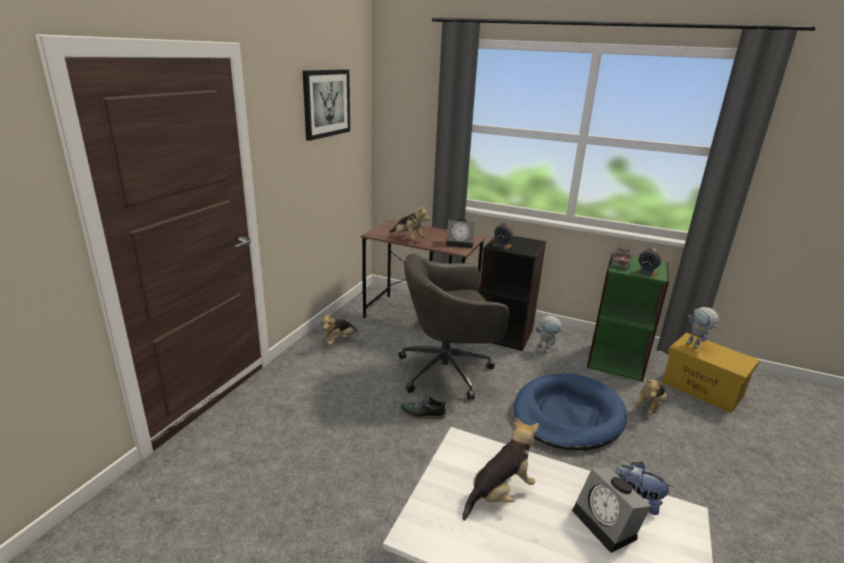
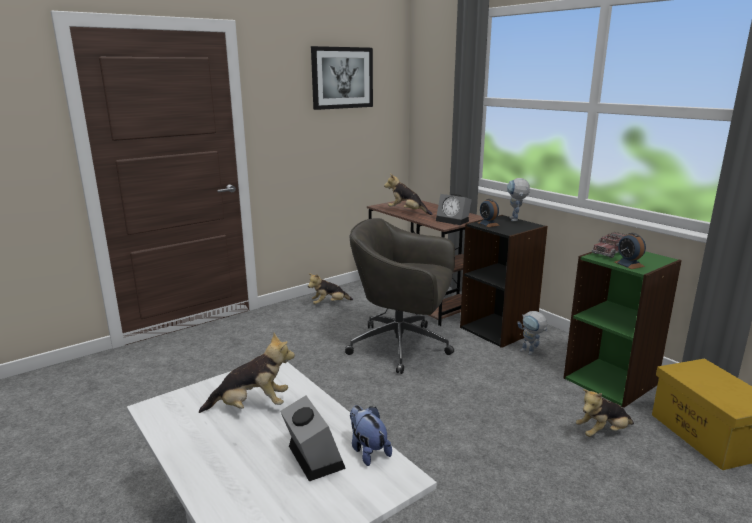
camera: 30 degrees right, 5 degrees down
plush toy [389,205,429,239] -> plush toy turned 135 degrees clockwise [384,174,433,215]
shoe [400,396,447,419] -> none
blue dog bed [514,373,627,450] -> none
alarm clock [572,468,651,553] -> alarm clock turned 150 degrees clockwise [280,396,346,481]
toy robot [686,307,719,348] -> toy robot moved to [507,178,530,221]

